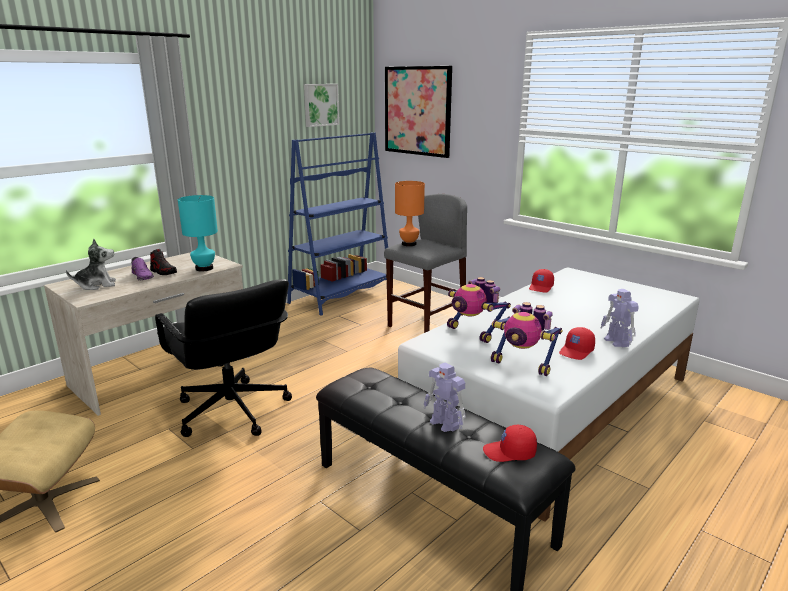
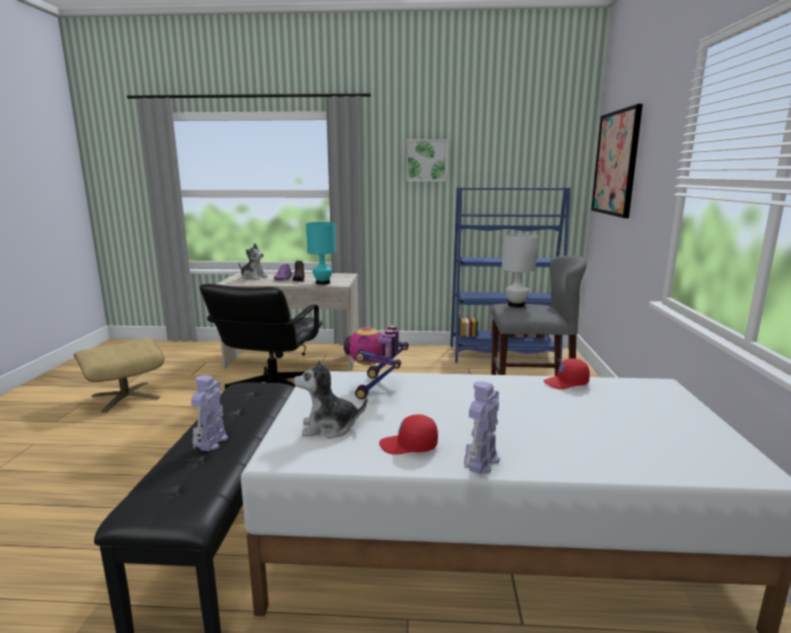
camera: 50 degrees right, 5 degrees down
picture [304,84,339,127] -> picture moved to [406,139,447,181]
orange table lamp [395,181,425,246] -> white table lamp [502,234,538,307]
red cap [483,425,537,462] -> none
toy robot [491,302,563,376] -> plush toy [294,360,367,439]

